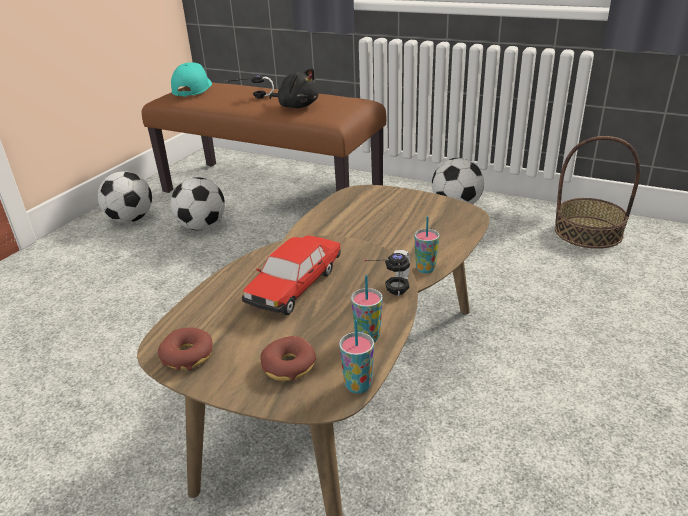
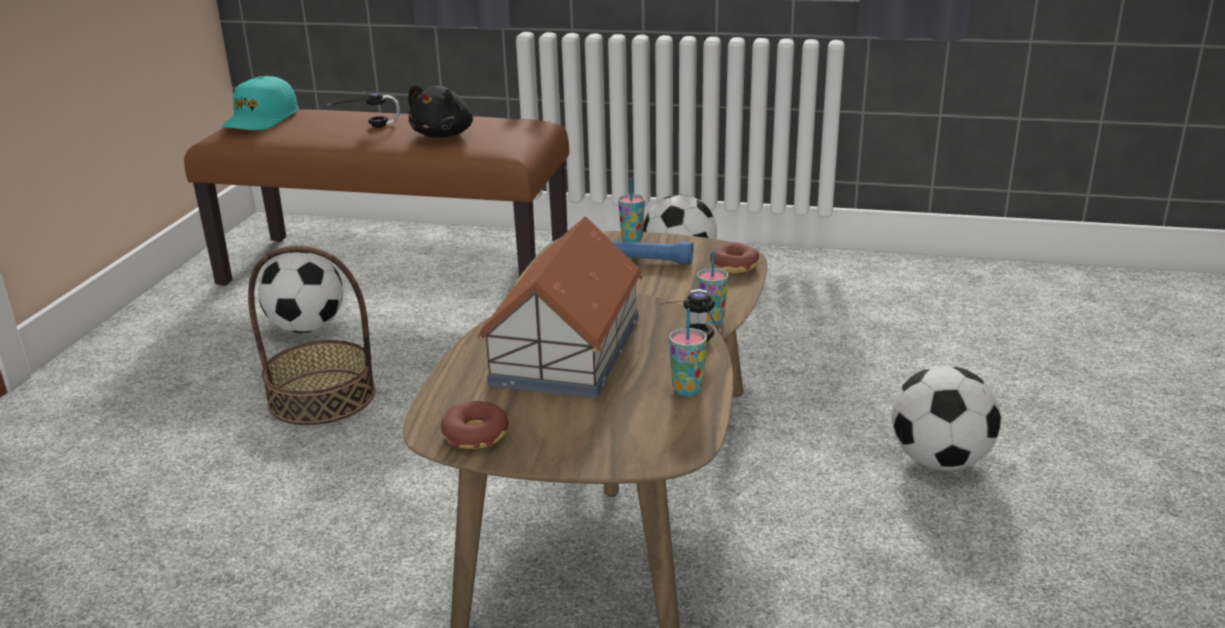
camera: 15 degrees left, 5 degrees down
football [98,171,152,223] -> football moved to [892,365,1001,471]
turquoise cap [171,62,212,97] -> turquoise cap turned 150 degrees counterclockwise [221,76,299,130]
toy car [242,235,341,315] -> toy house [477,216,644,398]
donut [260,336,316,381] -> donut moved to [710,242,759,273]
black plush toy [269,68,318,108] -> black plush toy turned 90 degrees clockwise [408,85,473,138]
cup [339,320,374,394] -> cup moved to [618,178,645,242]
basket [555,136,640,249] -> basket moved to [248,246,375,425]
none -> blue flashlight [612,241,693,265]

